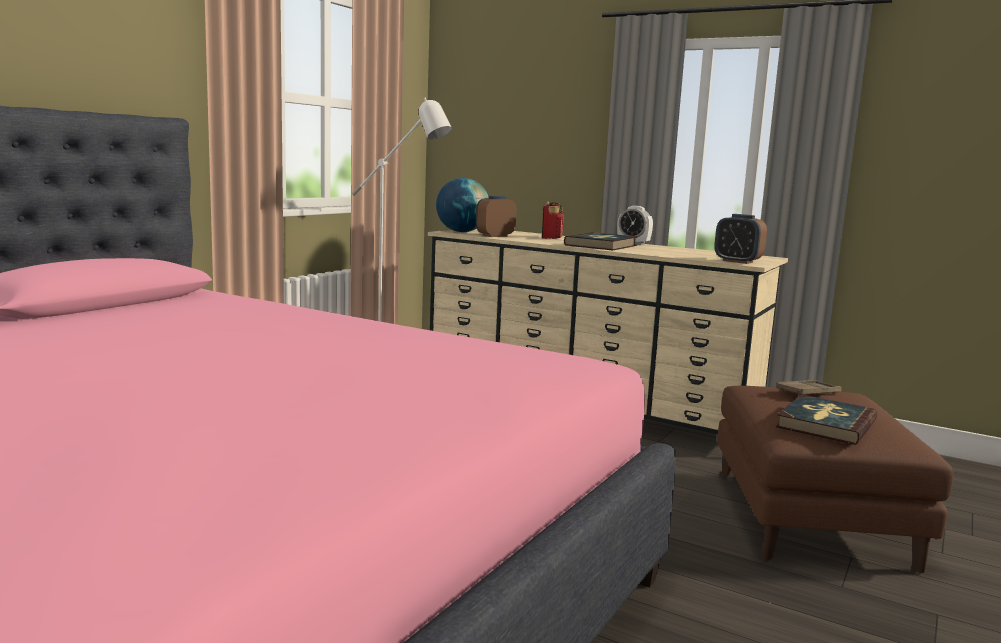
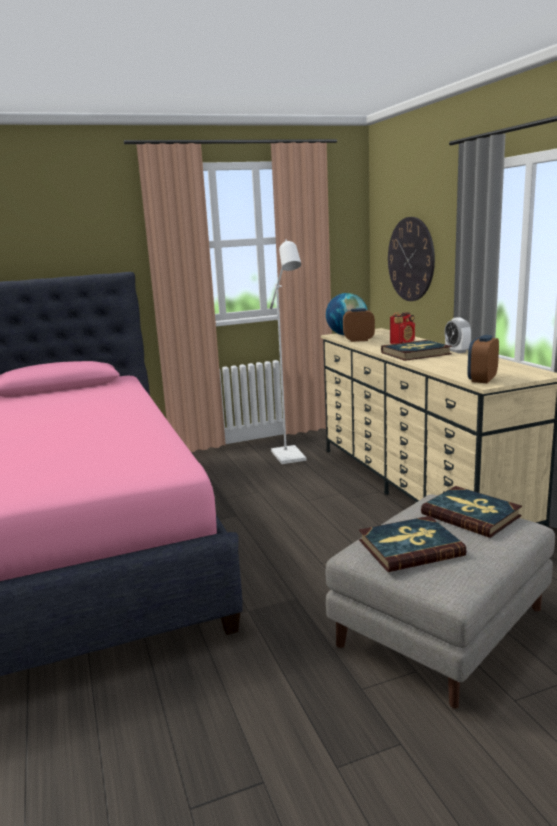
camera: 40 degrees right, 5 degrees up
alarm clock [714,214,767,264] -> alarm clock turned 45 degrees clockwise [467,335,499,383]
brown ottoman [717,386,953,573] -> grey ottoman [326,494,555,709]
brown tray [776,380,842,396] -> book [421,486,522,538]
none -> wall clock [388,217,435,301]

